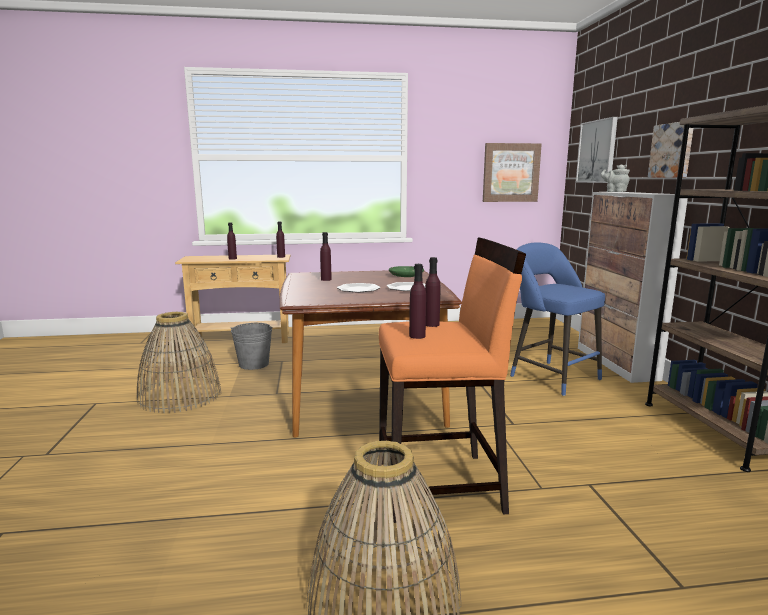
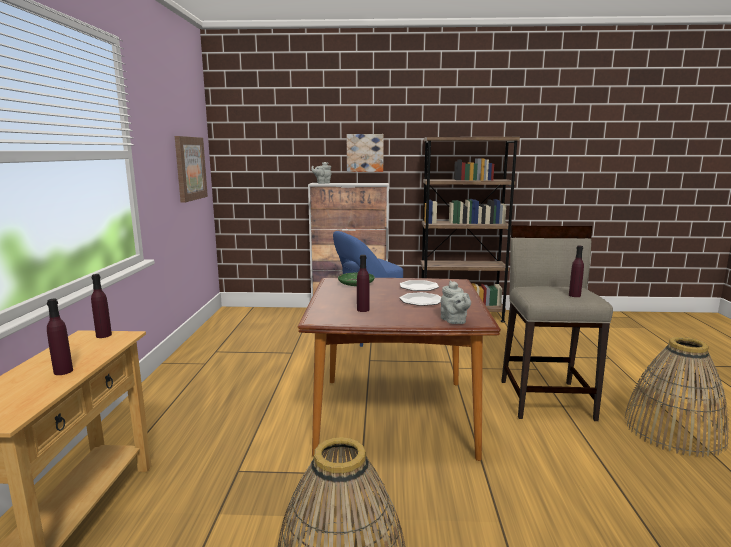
camera: 80 degrees left, 0 degrees up
grey bucket [231,322,273,370] -> none
orange stool [379,237,526,523] -> beige stool [501,225,613,421]
purple bottle [425,257,440,327] -> none
picture [576,117,618,183] -> none
none -> grey teapot [441,280,471,324]

